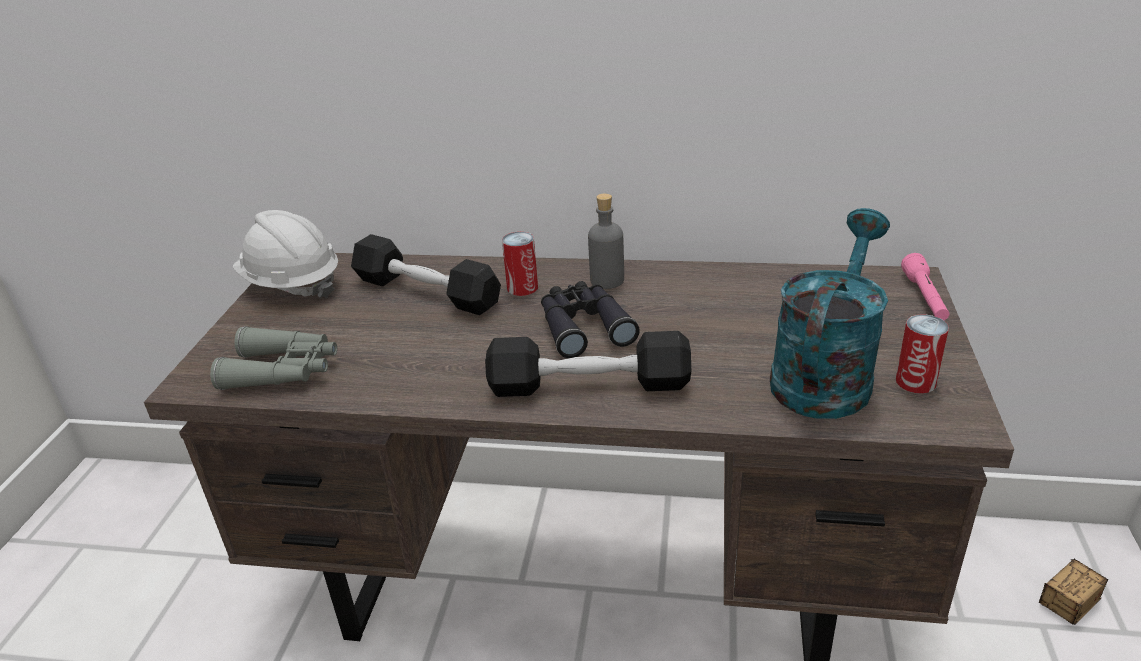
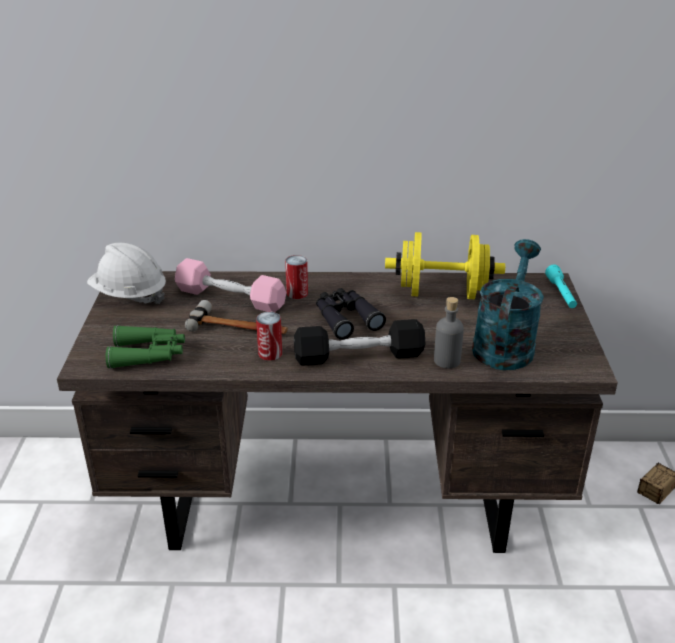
camera: 10 degrees left, 0 degrees up
grey binoculars [210,326,337,390] -> green binoculars [106,325,185,369]
black dumbbell [351,234,501,315] -> pink dumbbell [175,258,286,312]
grey bottle [588,193,624,289] -> grey bottle moved to [434,297,464,368]
can [896,314,949,394] -> can moved to [256,312,282,361]
pink flashlight [901,253,949,320] -> turquoise flashlight [545,265,577,308]
none -> hammer [185,300,288,334]
none -> yellow dumbbell [385,232,505,299]

